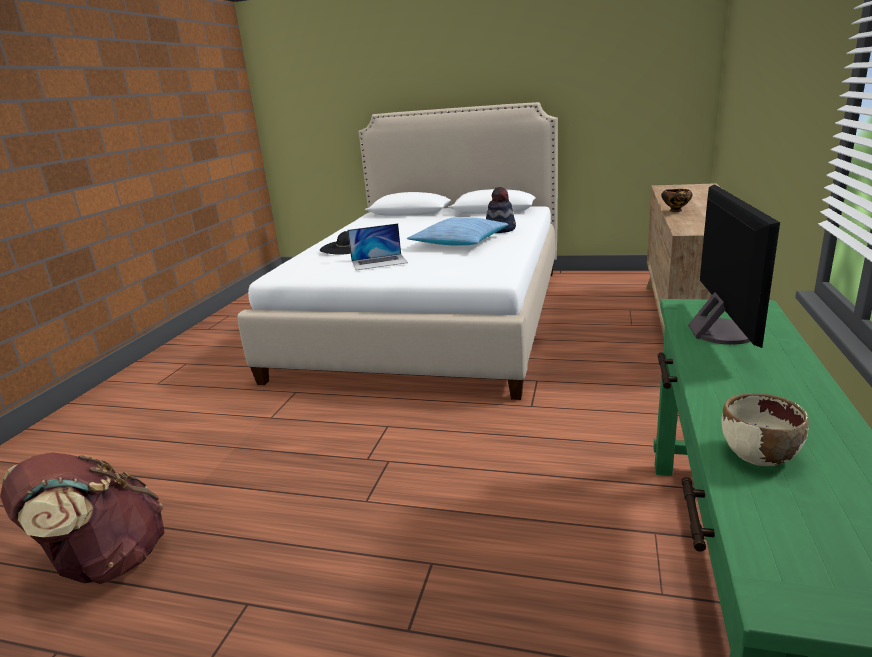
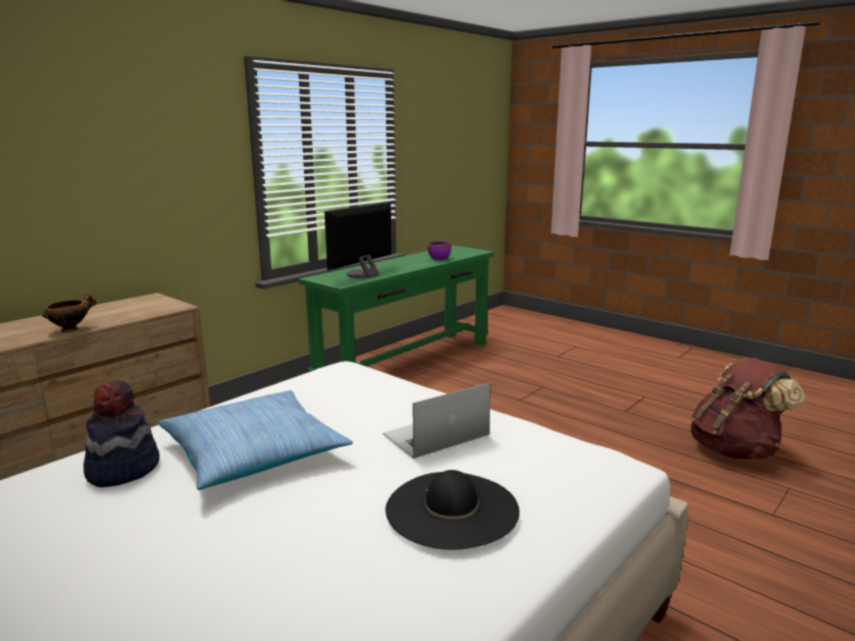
camera: 155 degrees left, 5 degrees down
laptop [348,223,408,270] -> laptop turned 45 degrees counterclockwise [383,383,491,459]
beige bowl [721,393,809,466] -> purple bowl [428,241,451,260]

